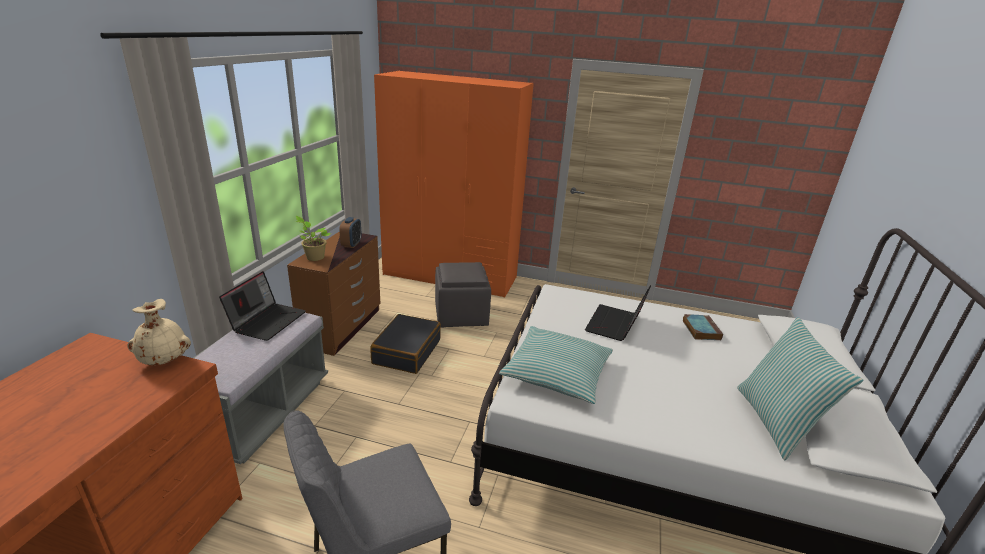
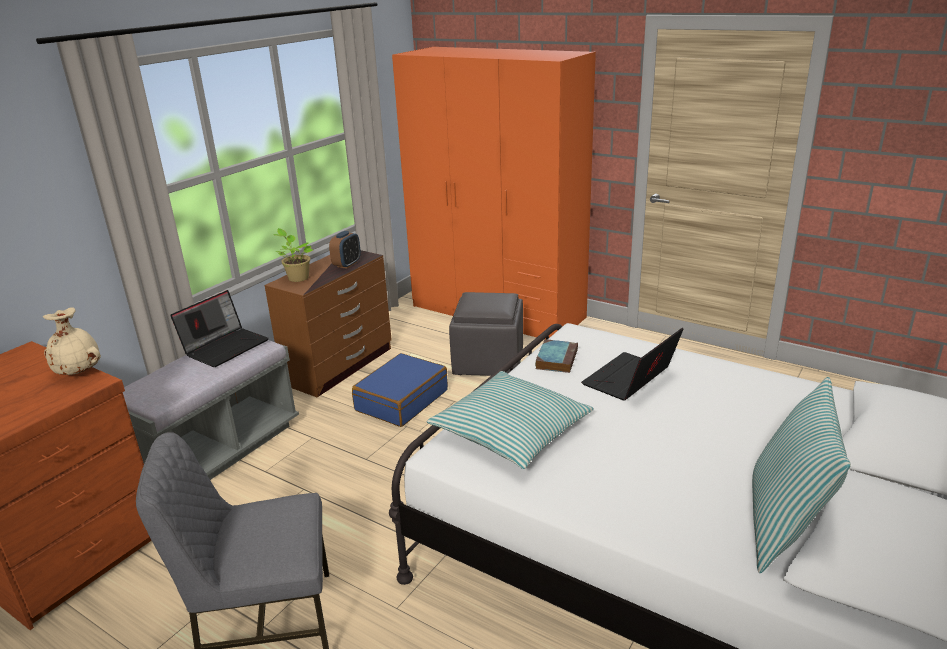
camera: 20 degrees right, 0 degrees up
black suitcase [370,314,441,374] -> blue suitcase [352,353,448,427]
book [682,314,723,340] -> book moved to [535,339,578,373]

